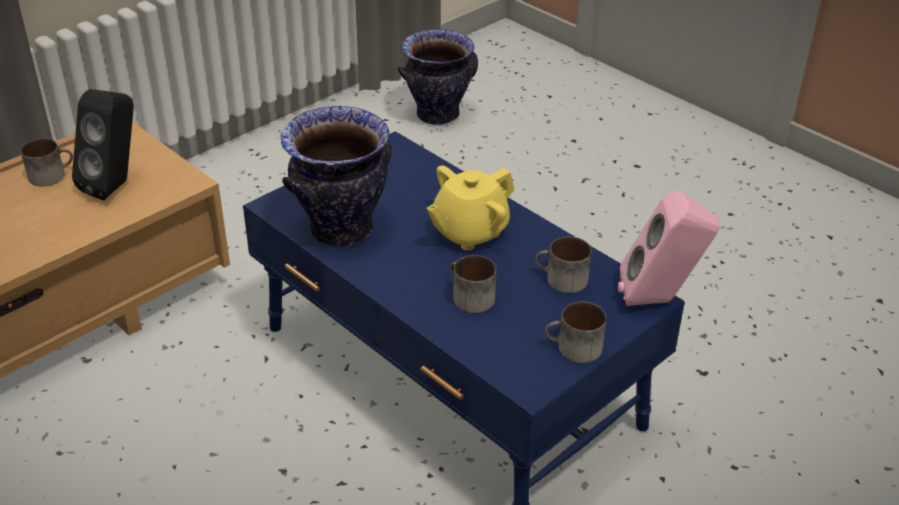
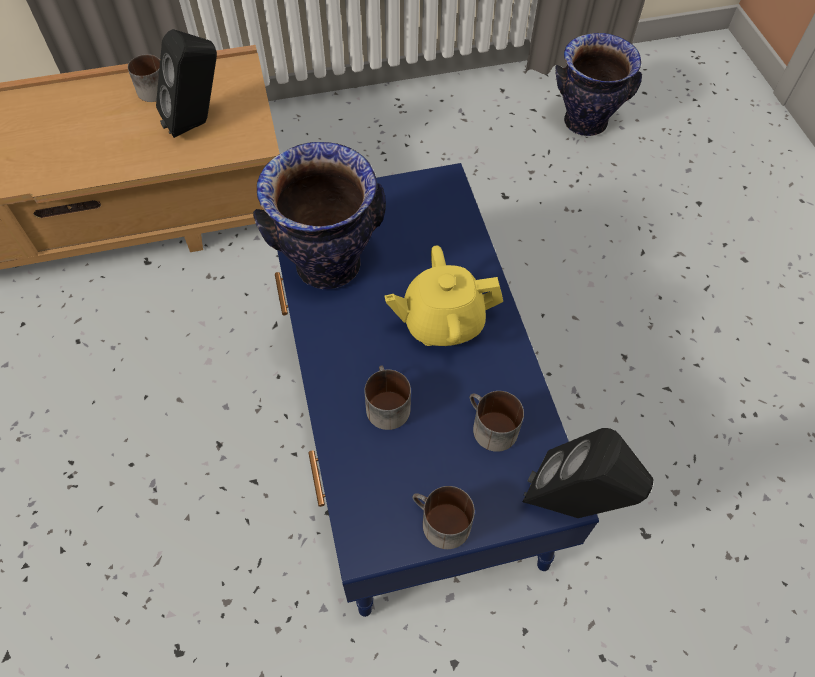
camera: 30 degrees right, 20 degrees up
pink speaker [618,191,719,306] -> black speaker [523,428,653,518]

